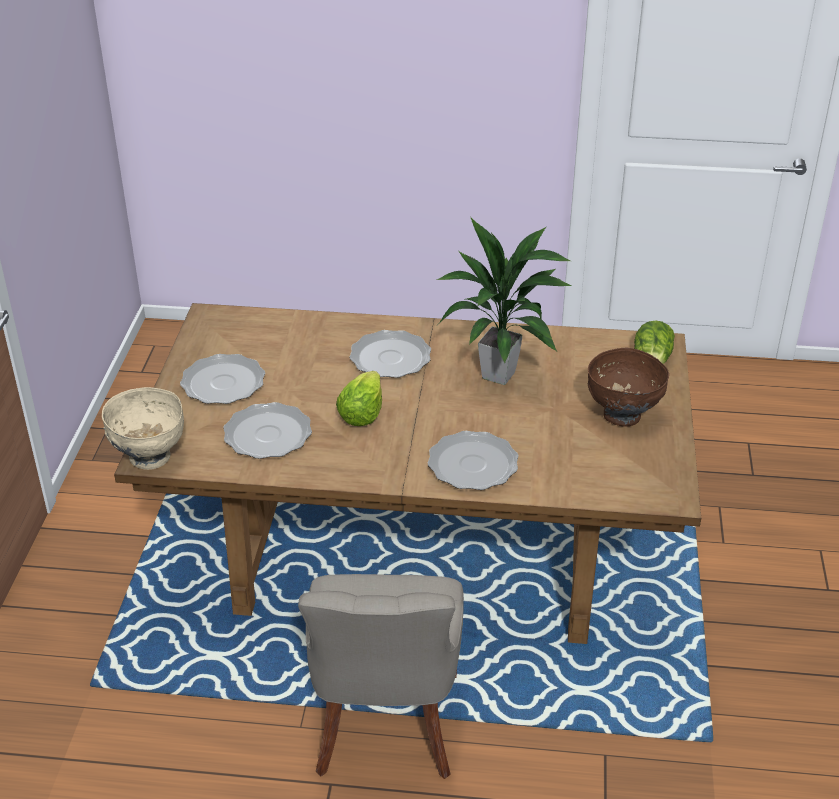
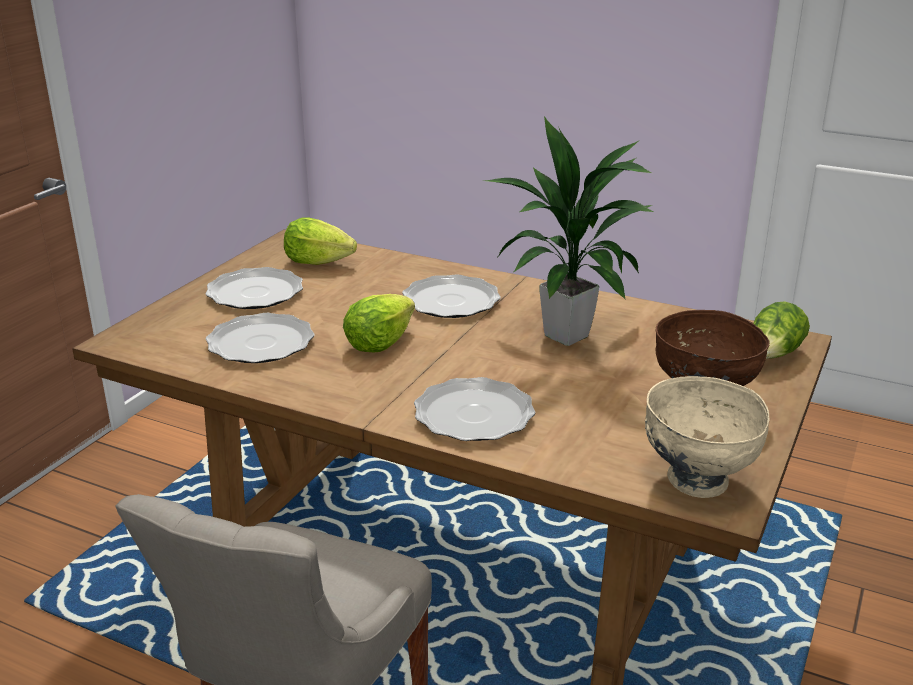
camera: 20 degrees right, 10 degrees down
beige bowl [102,387,184,470] -> beige bowl moved to [645,376,769,498]
none -> lettuce [284,217,357,265]

